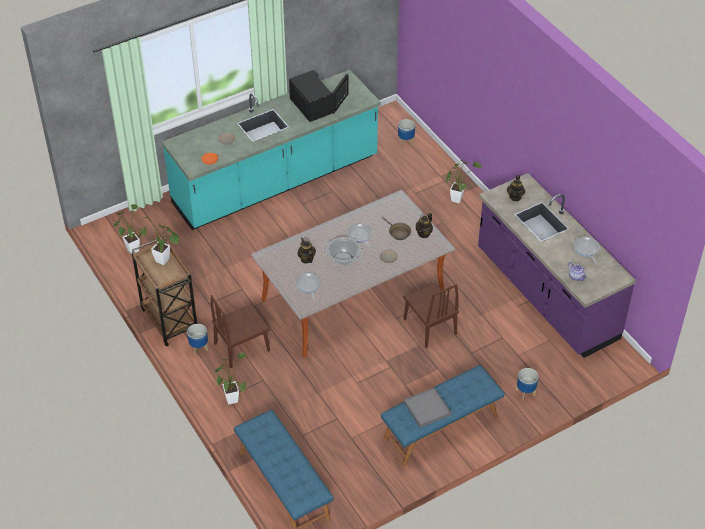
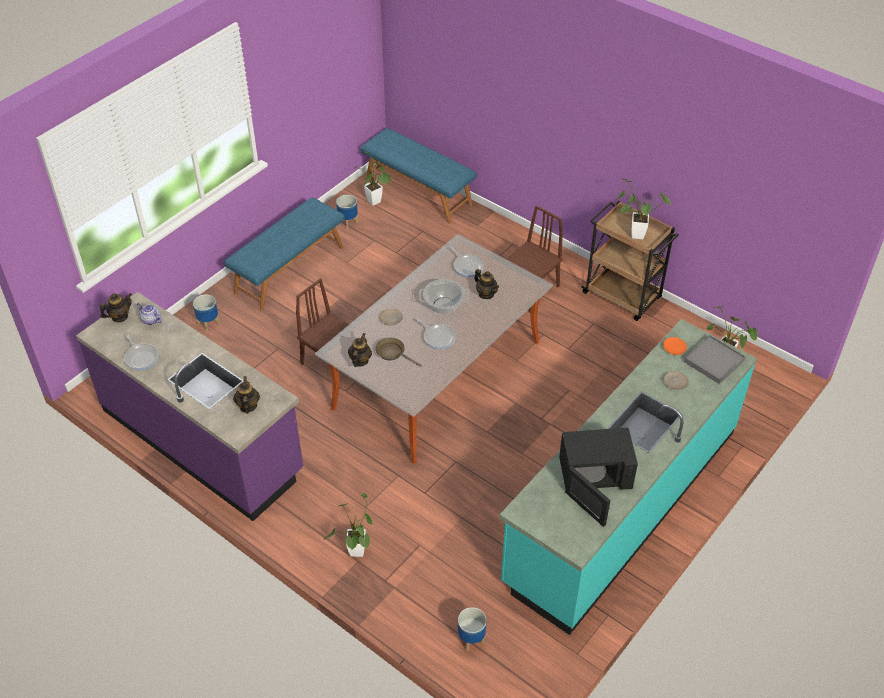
camera: 160 degrees right, 0 degrees up
planter [187,324,208,355] -> planter moved to [336,195,358,229]
potted plant [215,353,246,405] -> potted plant moved to [353,151,392,206]
black microwave [289,70,349,122] -> black microwave turned 45 degrees counterclockwise [559,427,638,527]
grey tray [404,387,451,428] -> grey tray moved to [684,335,746,384]
none -> teapot [100,293,132,322]

